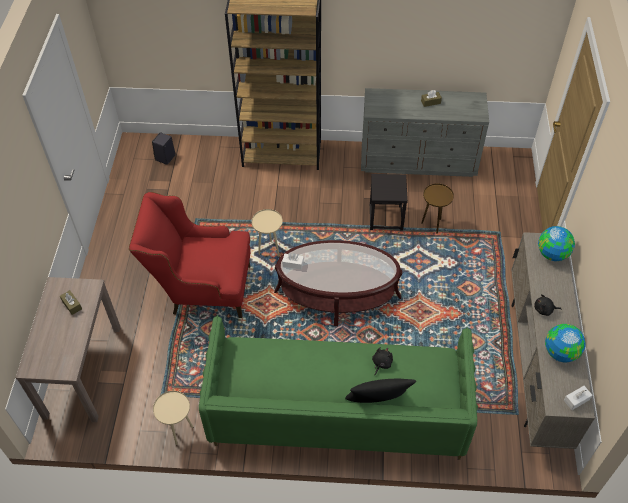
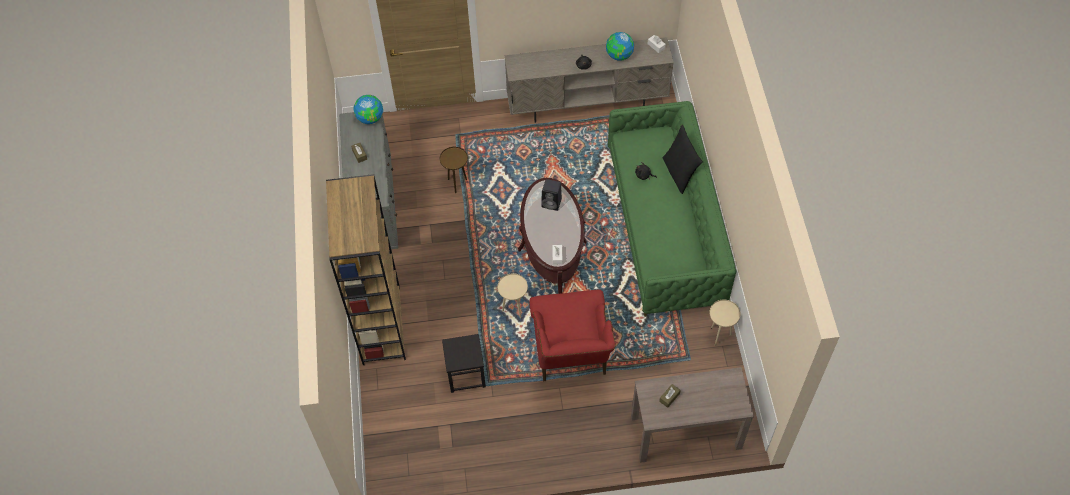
camera: 100 degrees left, 5 degrees up
black speaker [152,132,176,165] -> black speaker moved to [541,179,562,211]
black stool [370,174,408,231] -> black stool moved to [442,334,486,393]
globe [538,226,575,261] -> globe moved to [354,95,383,124]

